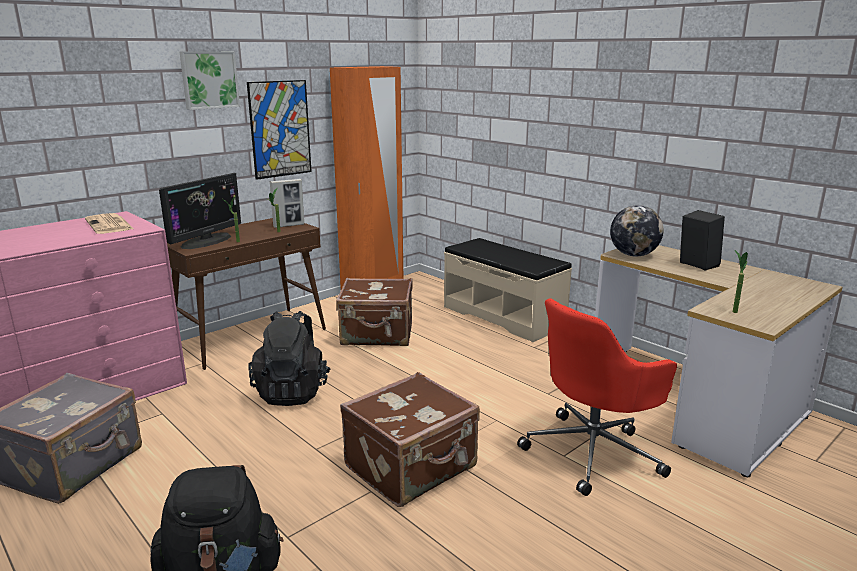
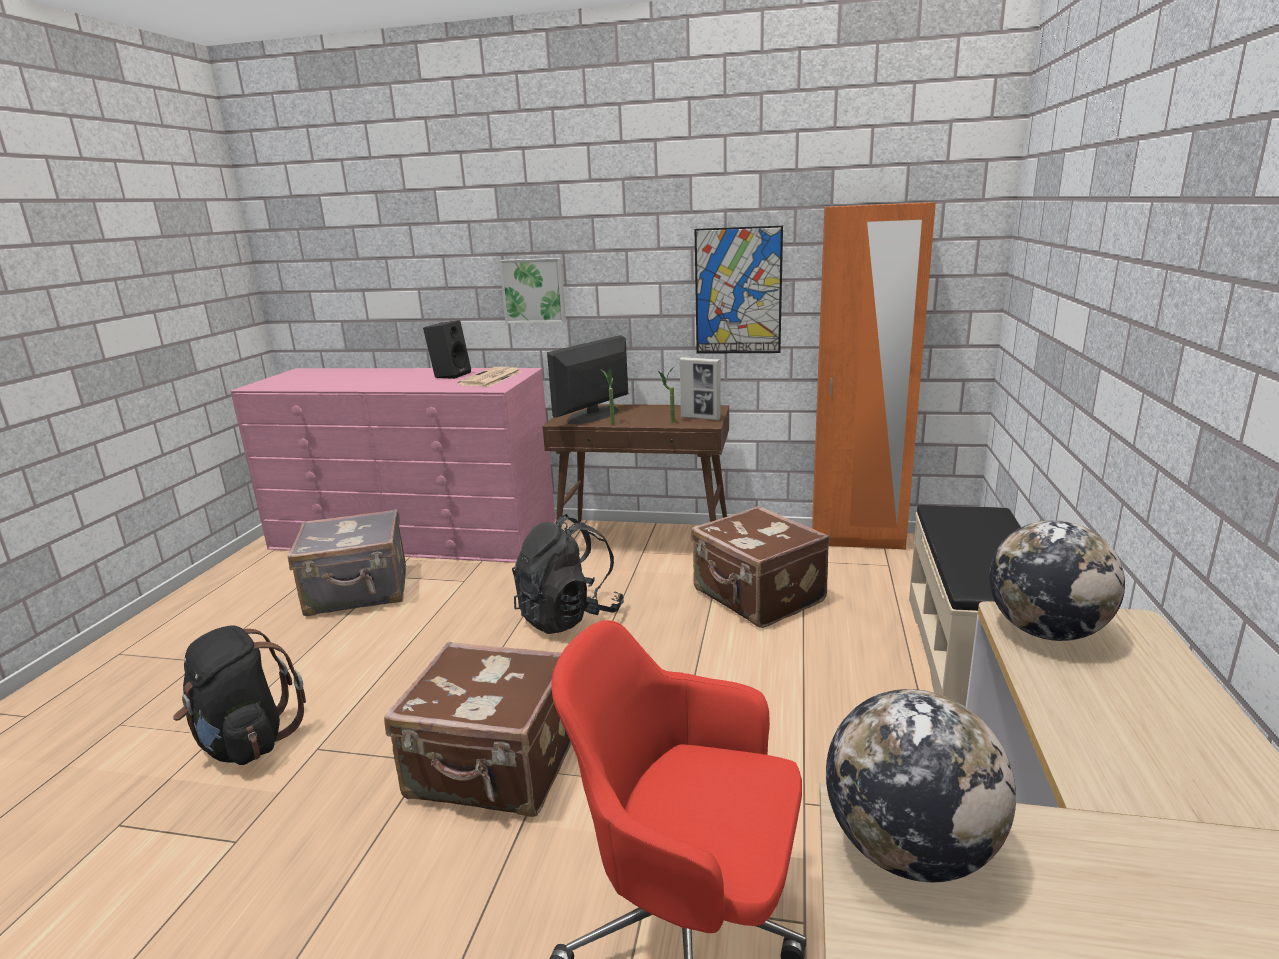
camera: 55 degrees right, 0 degrees up
monitor [159,173,241,249] -> monitor turned 135 degrees clockwise [547,335,628,424]
picture [179,51,240,110] -> picture moved to [499,258,566,324]
black speaker [680,210,725,270] -> black speaker moved to [423,320,471,379]
potted plant [733,250,748,313] -> globe [826,689,1016,882]

